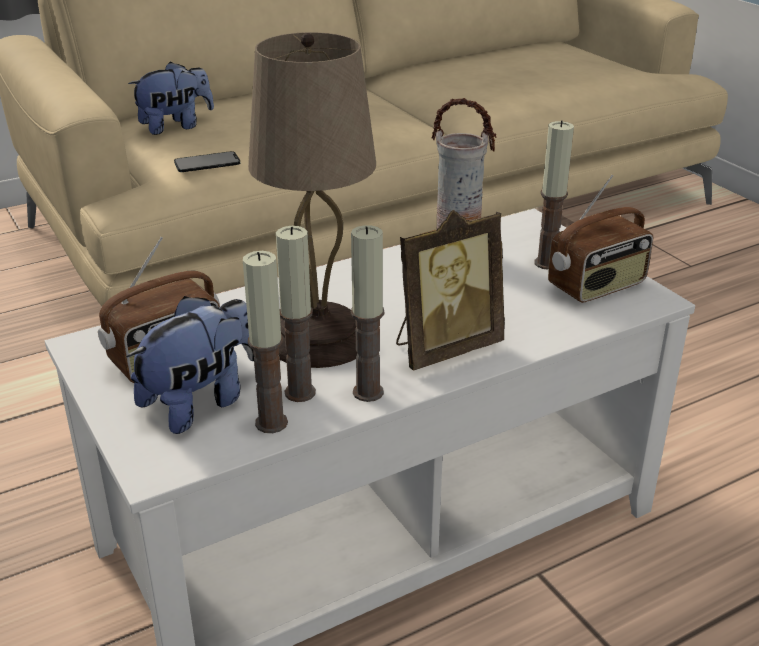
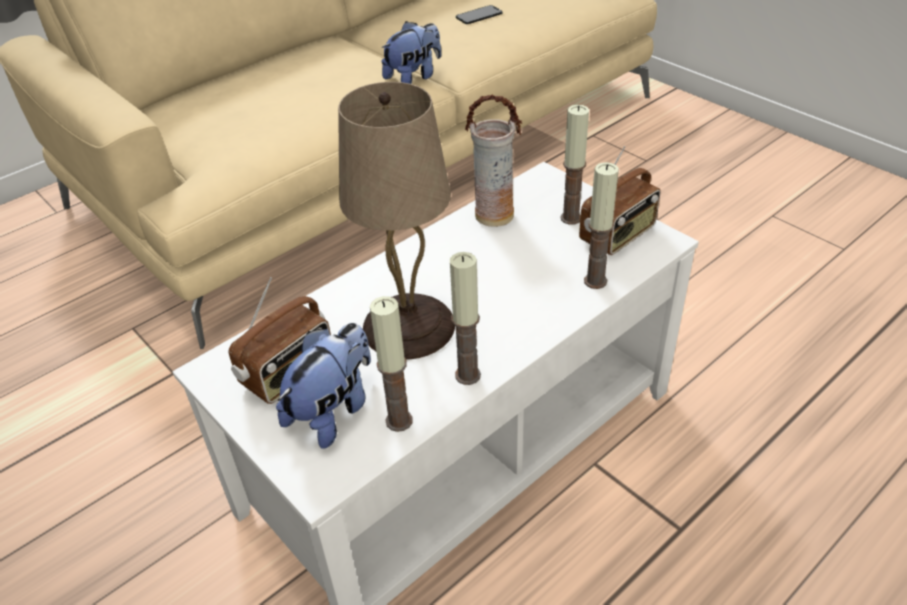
camera: 10 degrees left, 10 degrees up
plush toy [128,62,214,135] -> plush toy moved to [381,21,441,84]
phone [174,151,240,172] -> phone moved to [456,5,502,24]
candle [276,226,316,402] -> candle moved to [584,162,619,289]
picture frame [396,210,505,370] -> none

